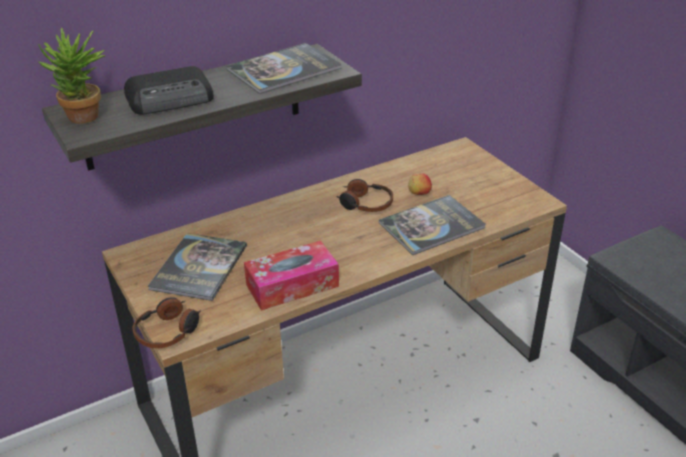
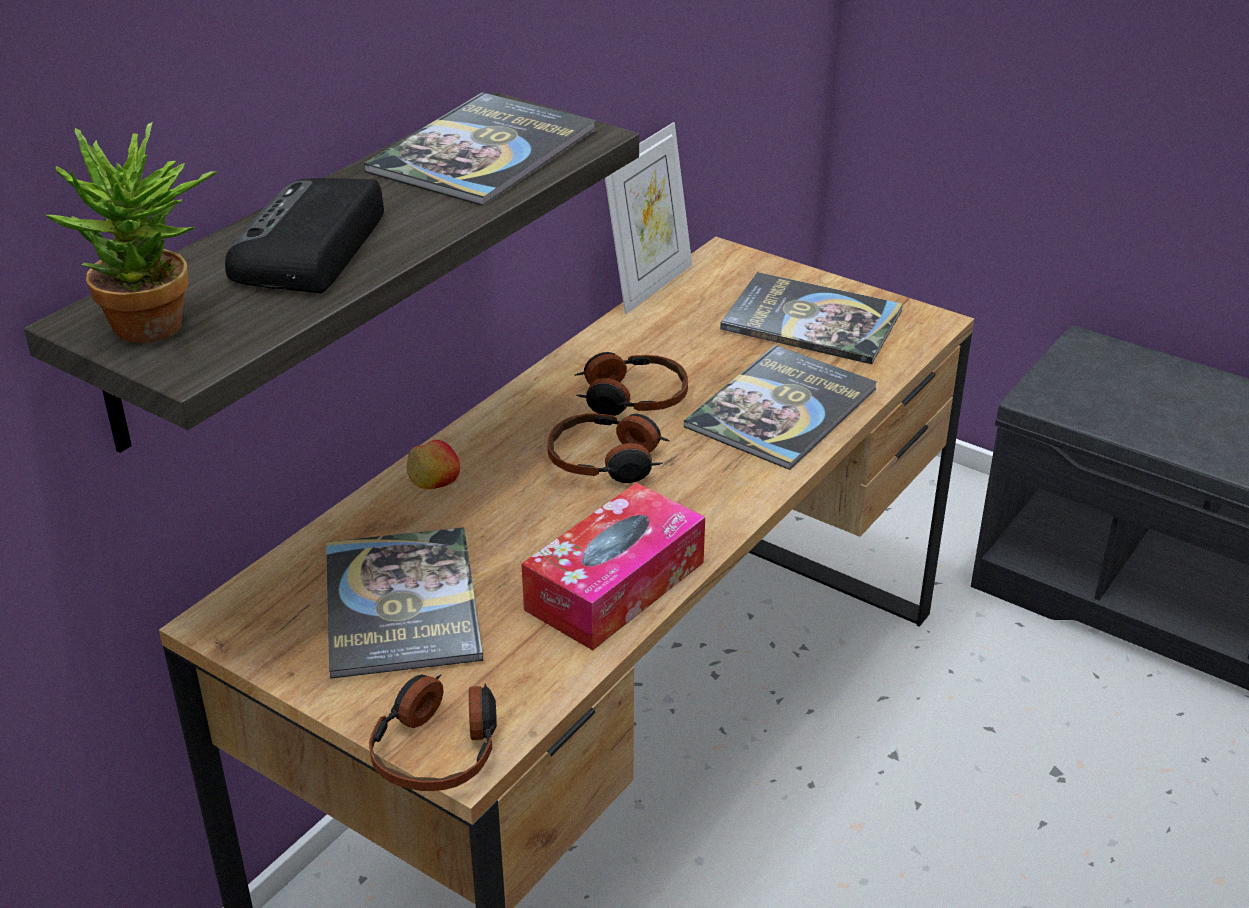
camera: 25 degrees left, 0 degrees up
radio [124,66,214,115] -> radio turned 150 degrees clockwise [225,178,384,293]
apple [408,173,432,195] -> apple moved to [407,440,460,489]
none -> headphones [548,413,670,483]
none -> picture frame [605,122,692,314]
none -> book [720,272,903,364]

